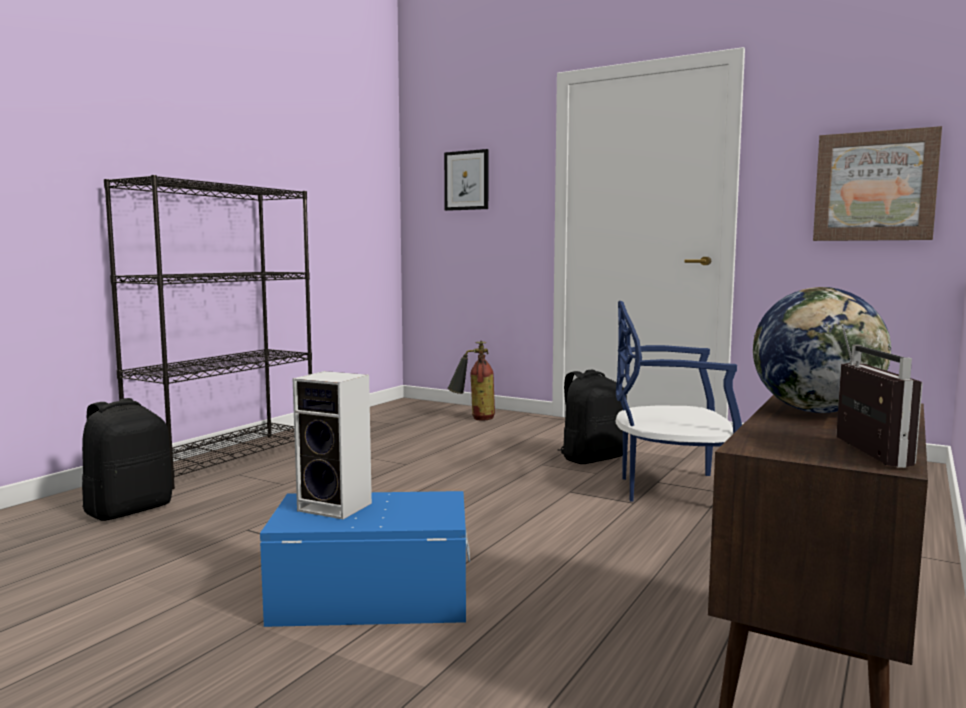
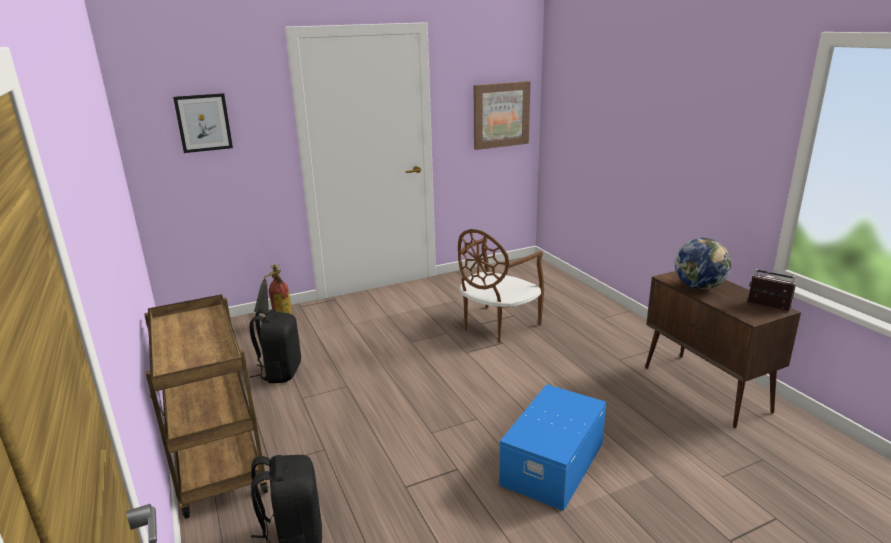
camera: 55 degrees left, 15 degrees up
black bookcase [104,175,312,489] -> brown cart [144,294,268,519]
speaker [293,371,372,519] -> none
black backpack [558,369,627,464] -> black backpack moved to [249,309,301,383]
blue chair [616,301,742,501] -> brown chair [458,229,544,343]

